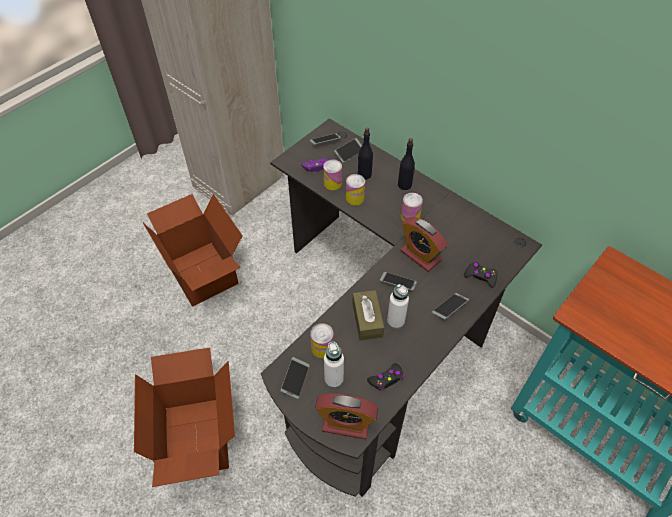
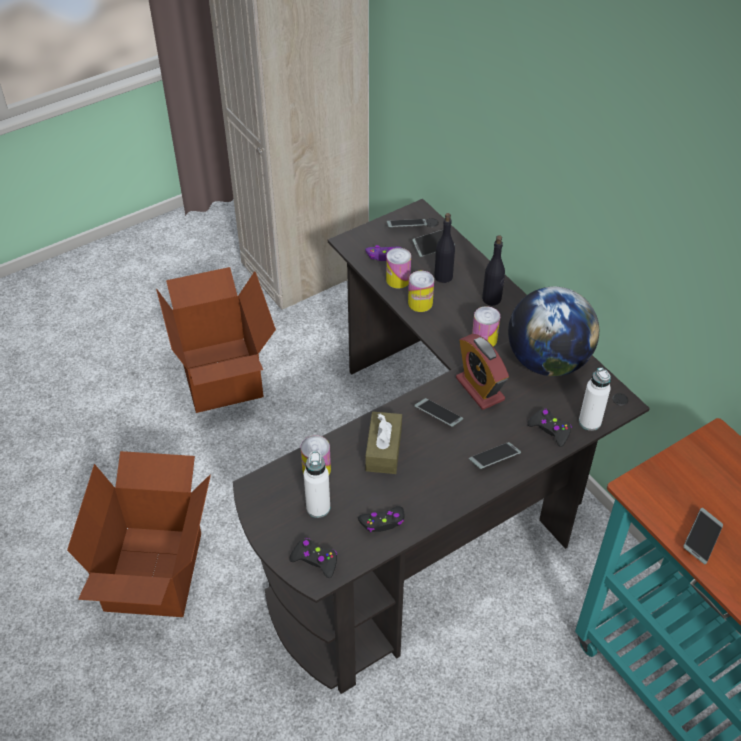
camera: 15 degrees right, 5 degrees down
phone [280,357,310,399] -> phone moved to [683,508,723,564]
alarm clock [315,393,378,439] -> black game controller [289,538,337,578]
white bottle [387,284,409,329] -> white bottle moved to [579,367,611,431]
none -> globe [508,286,599,376]

